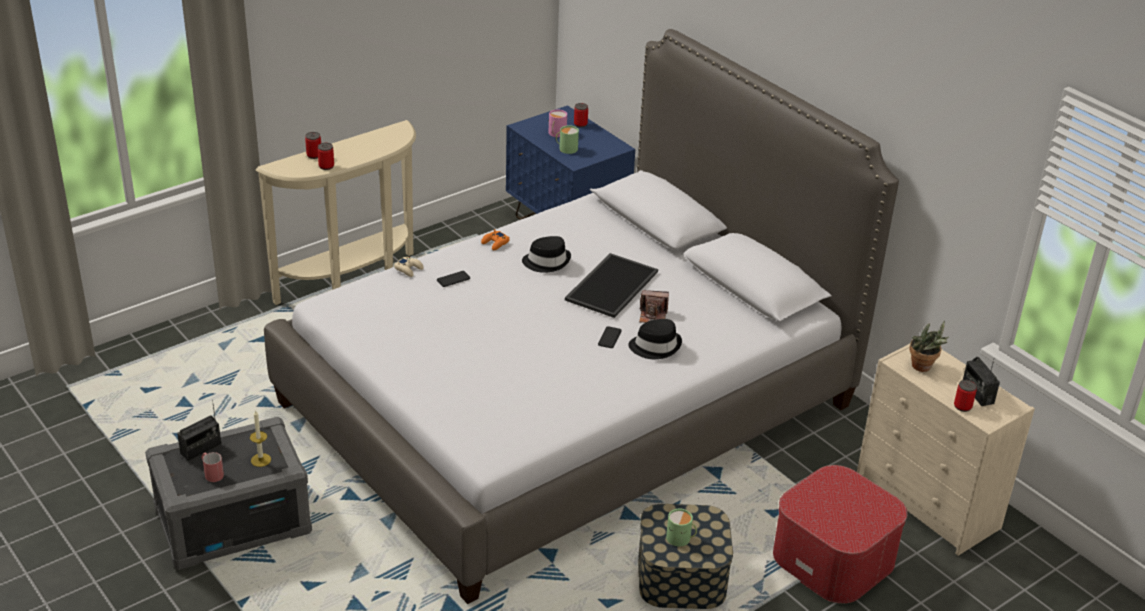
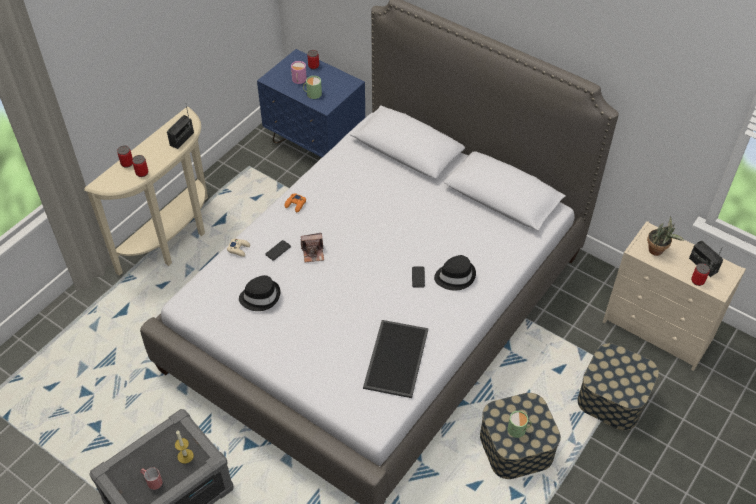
camera: 15 degrees left, 15 degrees up
radio [177,399,221,461] -> radio moved to [167,106,194,149]
black hat [522,236,571,273] -> black hat moved to [239,275,280,311]
tray [565,253,658,318] -> tray moved to [363,320,428,398]
camera [639,290,669,323] -> camera moved to [301,233,324,263]
ottoman [773,465,908,604] -> storage box [578,343,659,430]

